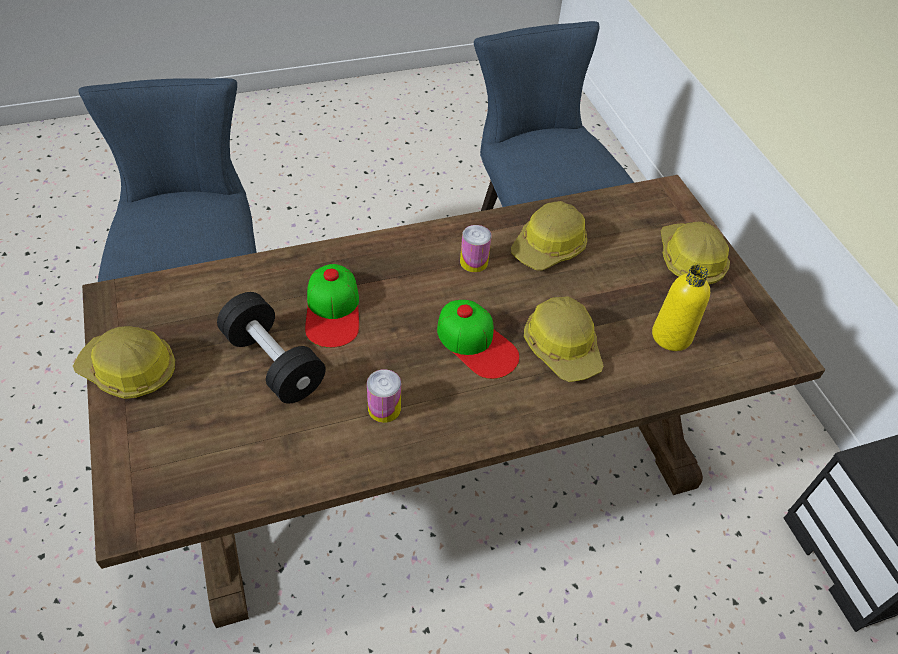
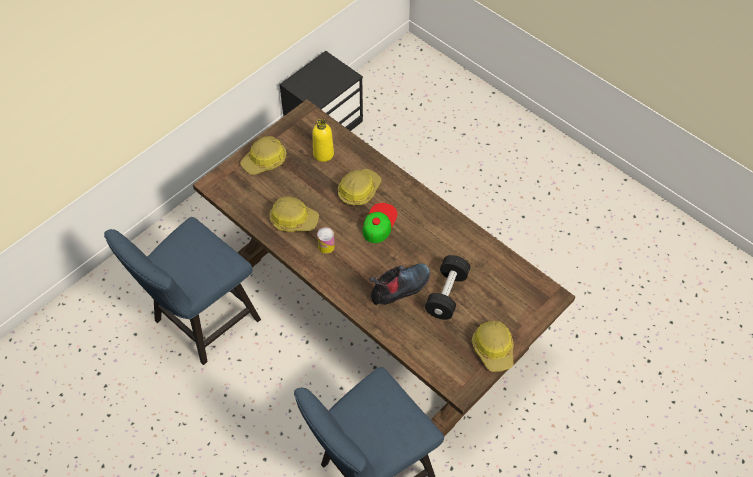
camera: 115 degrees left, 5 degrees up
cap [305,264,359,348] -> boot [369,263,430,305]
can [367,369,401,423] -> none

